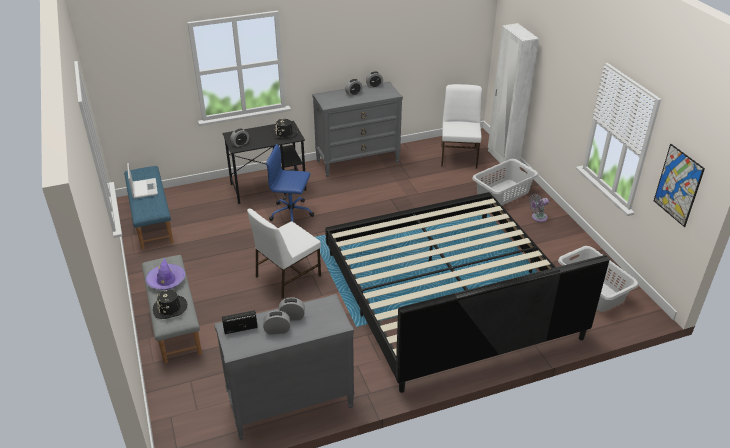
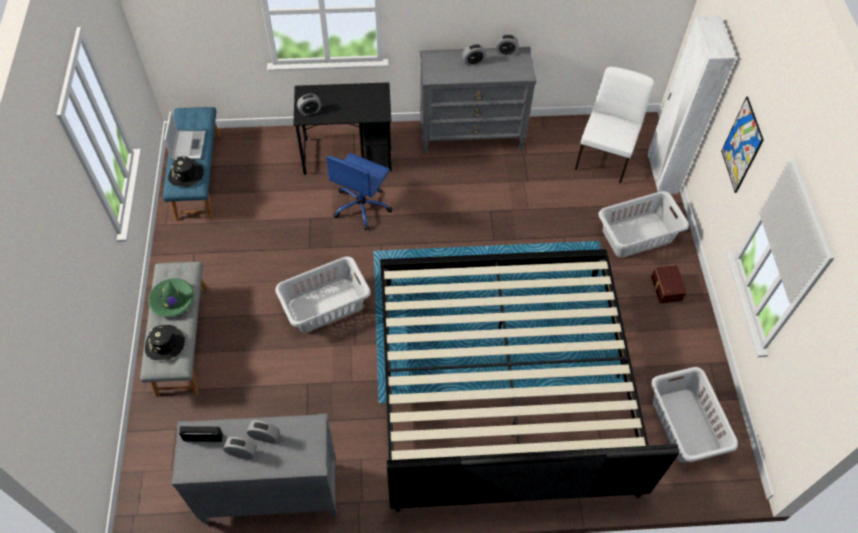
camera: 15 degrees right, 20 degrees up
purple hat [146,258,185,290] -> green hat [148,278,194,317]
white chair [247,209,321,299] -> grey laundry basket [275,257,371,333]
blue office chair [266,144,314,222] -> blue office chair turned 90 degrees counterclockwise [326,153,392,230]
black hat [272,118,298,139] -> black hat moved to [168,156,204,187]
grey fan [529,194,549,222] -> brown storage box [651,265,687,303]
picture [654,144,705,227] -> picture moved to [721,96,764,193]

